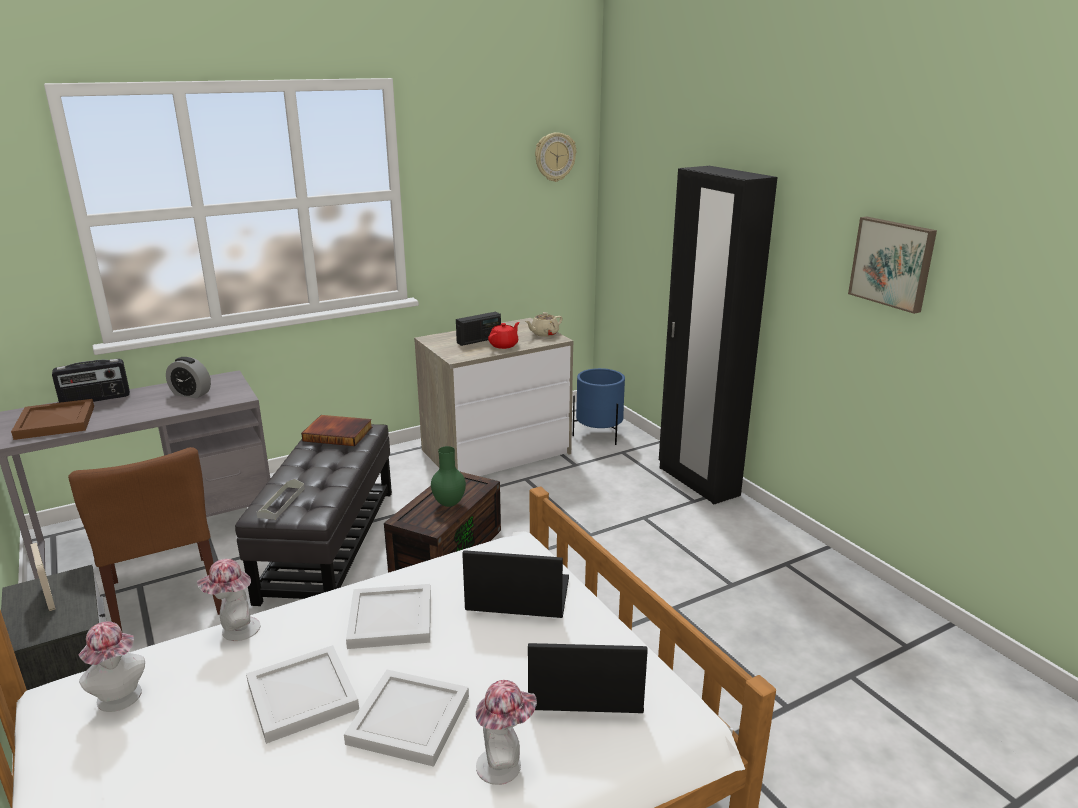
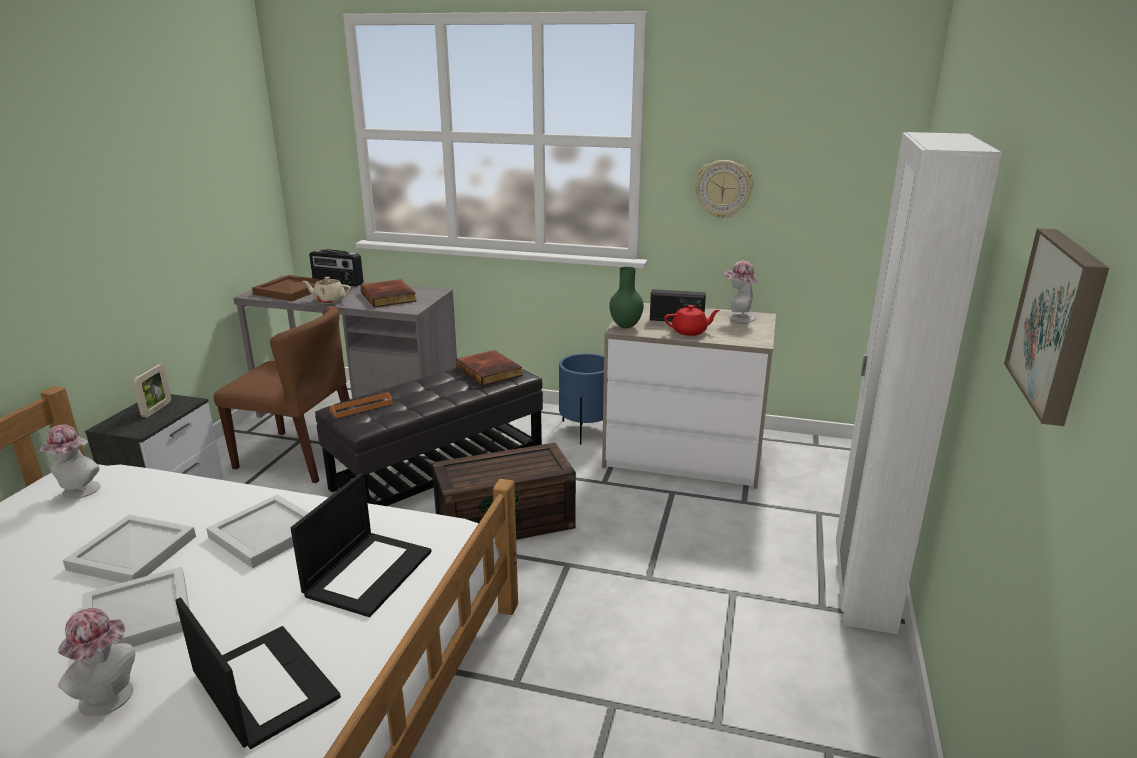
camera: 45 degrees right, 0 degrees up
brown chair [68,447,222,633] -> brown chair turned 90 degrees counterclockwise [214,306,350,483]
alarm clock [166,357,211,399] -> book [360,279,416,307]
hat [197,559,260,641] -> hat moved to [724,261,758,322]
grey tray [256,479,305,520] -> orange tray [329,392,393,418]
green vase [431,446,466,507] -> green vase moved to [609,267,644,328]
laptop [462,550,569,618] -> laptop turned 60 degrees clockwise [291,473,432,617]
beige teapot [525,312,563,337] -> beige teapot moved to [303,277,351,304]
wall clock [535,132,576,182] -> wall clock moved to [695,160,753,218]
blue planter [573,368,625,445] -> blue planter moved to [559,353,604,444]
black wardrobe [659,166,778,505] -> white wardrobe [836,132,1002,634]

